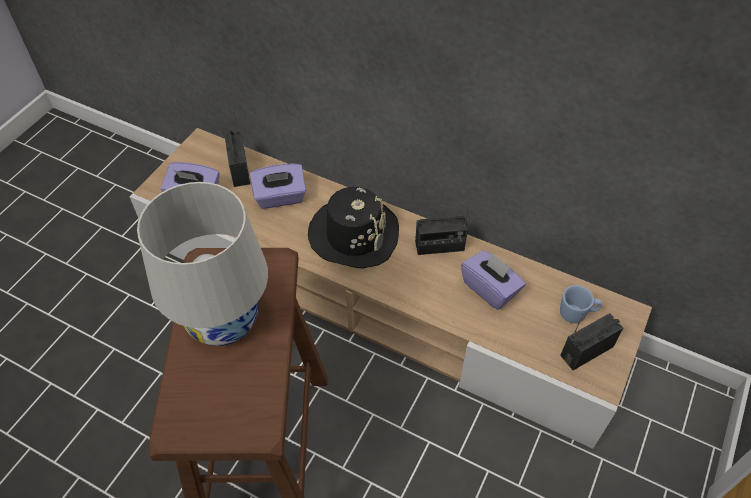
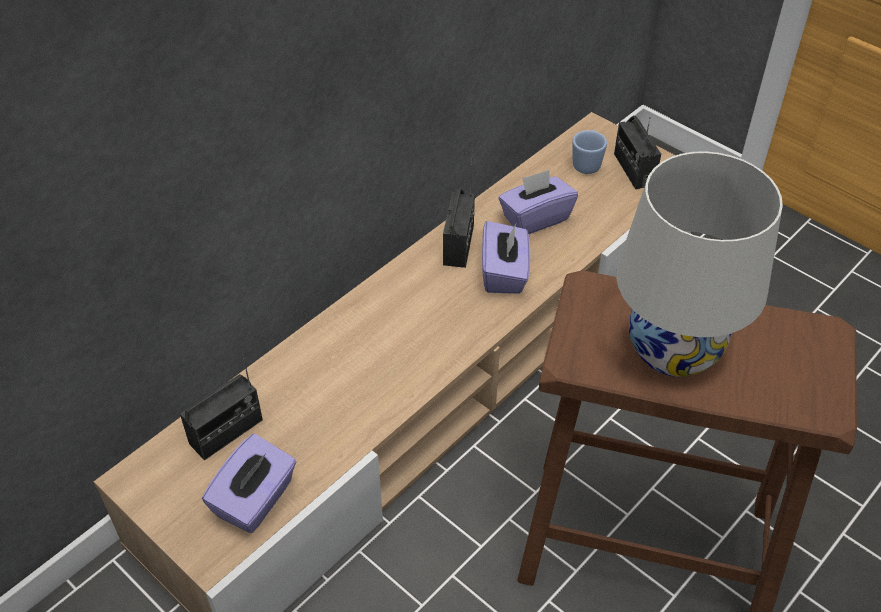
camera: 75 degrees left, 5 degrees down
radio [224,107,250,187] -> radio turned 135 degrees clockwise [180,352,263,460]
purple tissue box [250,163,306,209] -> purple tissue box moved to [482,221,530,294]
black hat [308,187,399,268] -> none

